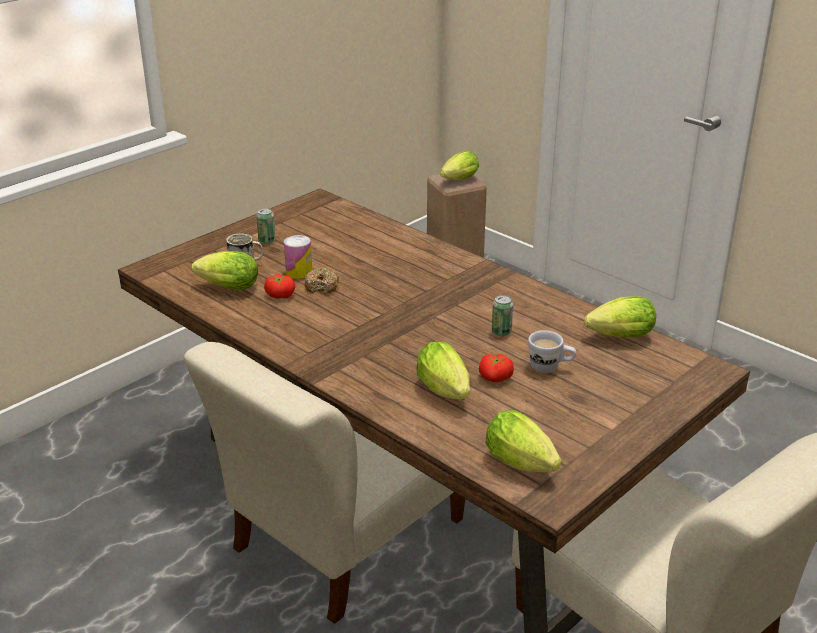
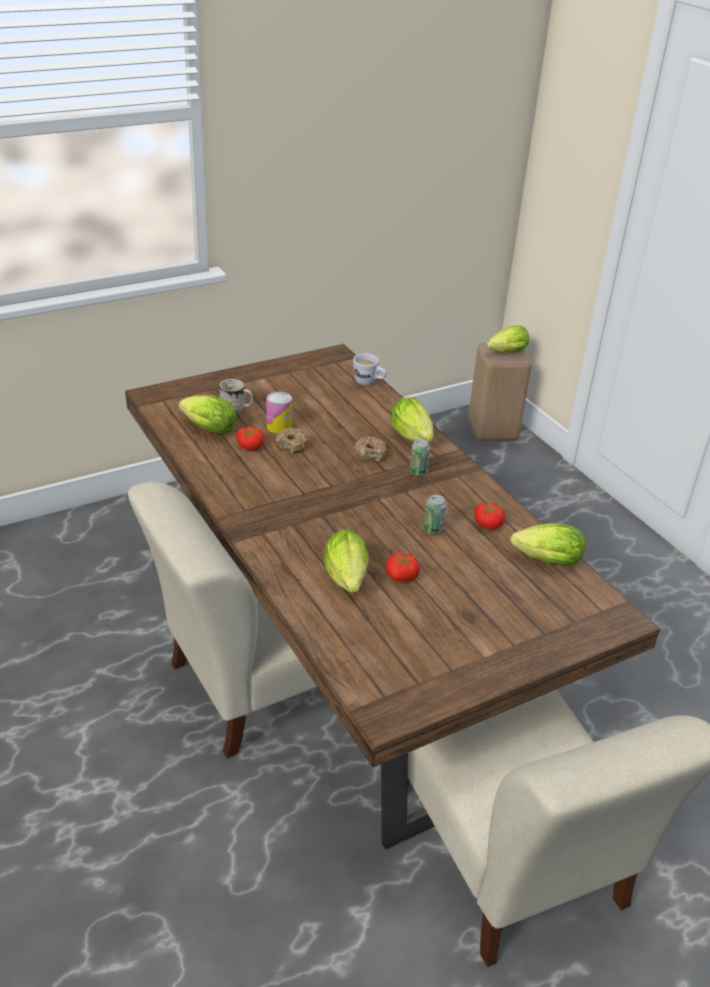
camera: 15 degrees right, 5 degrees up
can [256,208,276,244] -> can moved to [409,439,430,476]
lettuce [486,410,562,472] -> lettuce moved to [391,397,434,442]
white mug [528,330,576,373] -> white mug moved to [353,353,387,385]
none -> donut [353,436,387,462]
none -> tomato [474,503,505,530]

